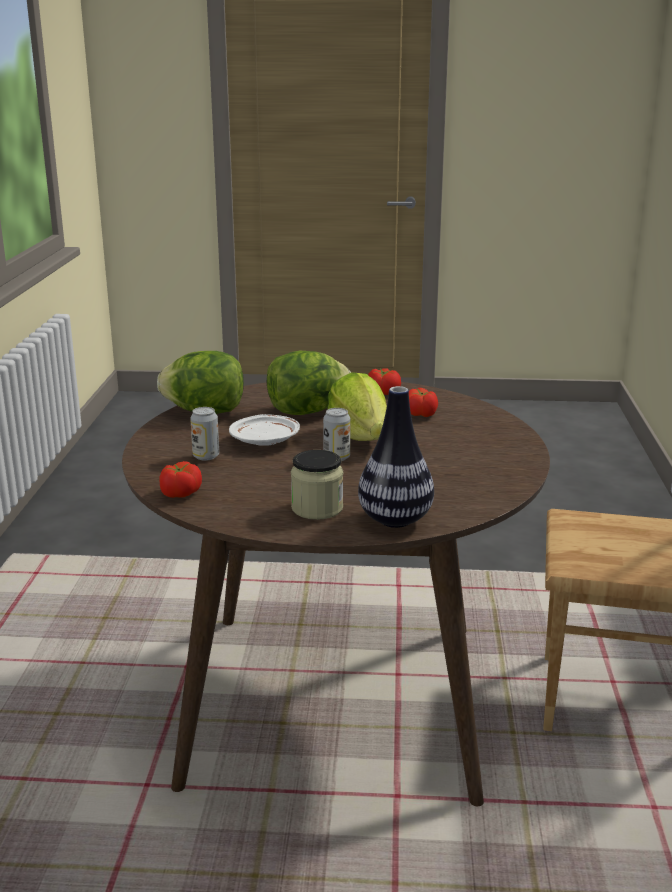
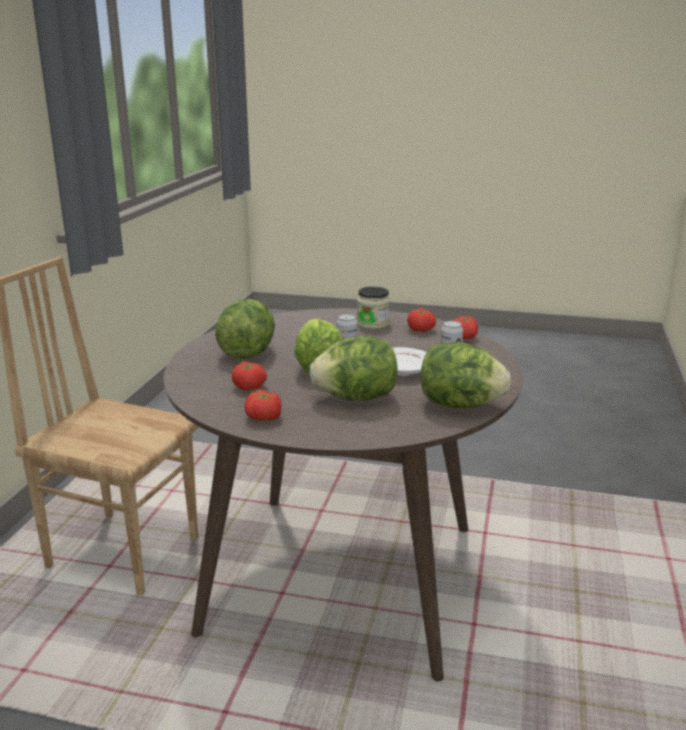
camera: 170 degrees left, 0 degrees up
vase [358,386,434,528] -> none
none -> lettuce [215,299,275,359]
none -> tomato [407,308,436,332]

